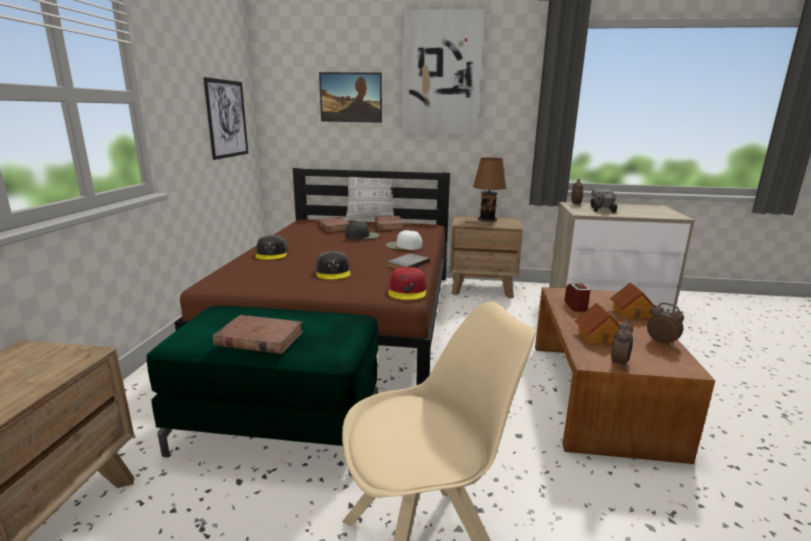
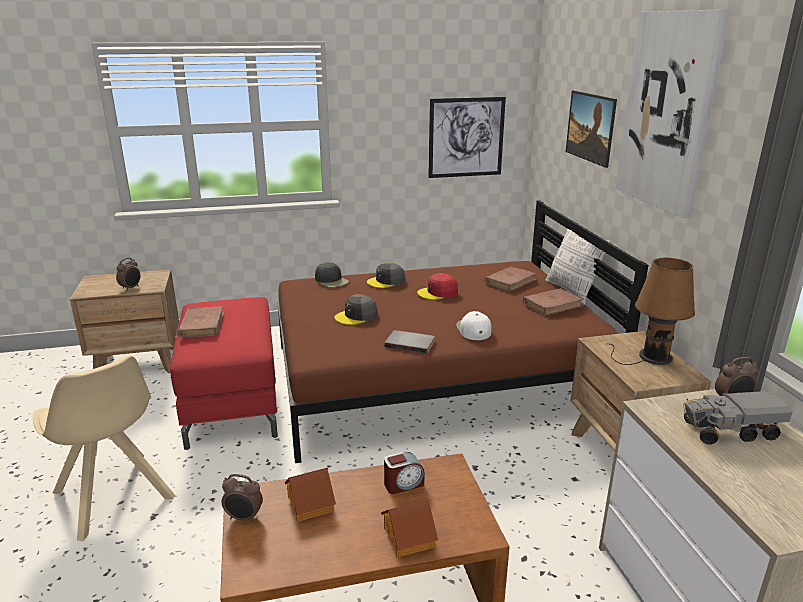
camera: 70 degrees right, 5 degrees up
green ottoman [146,306,379,477] -> red ottoman [170,297,278,450]
black cap [345,221,380,240] -> black cap moved to [315,262,349,287]
red cap [388,267,426,300] -> red cap moved to [417,273,458,300]
alarm clock [647,303,684,347] -> alarm clock moved to [116,258,141,291]

